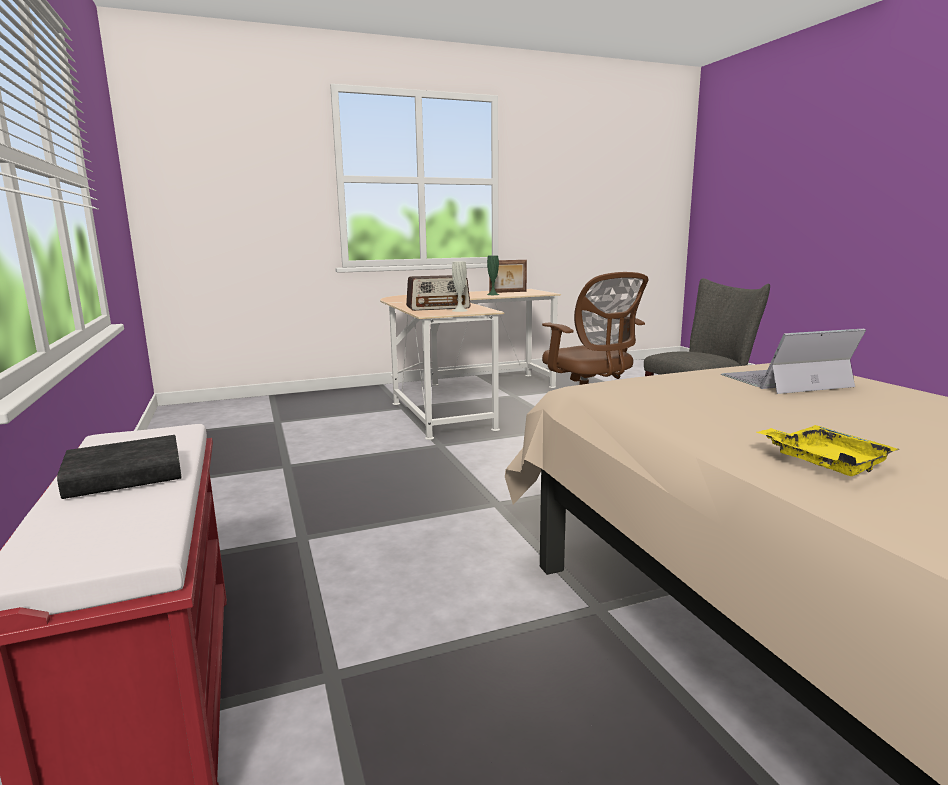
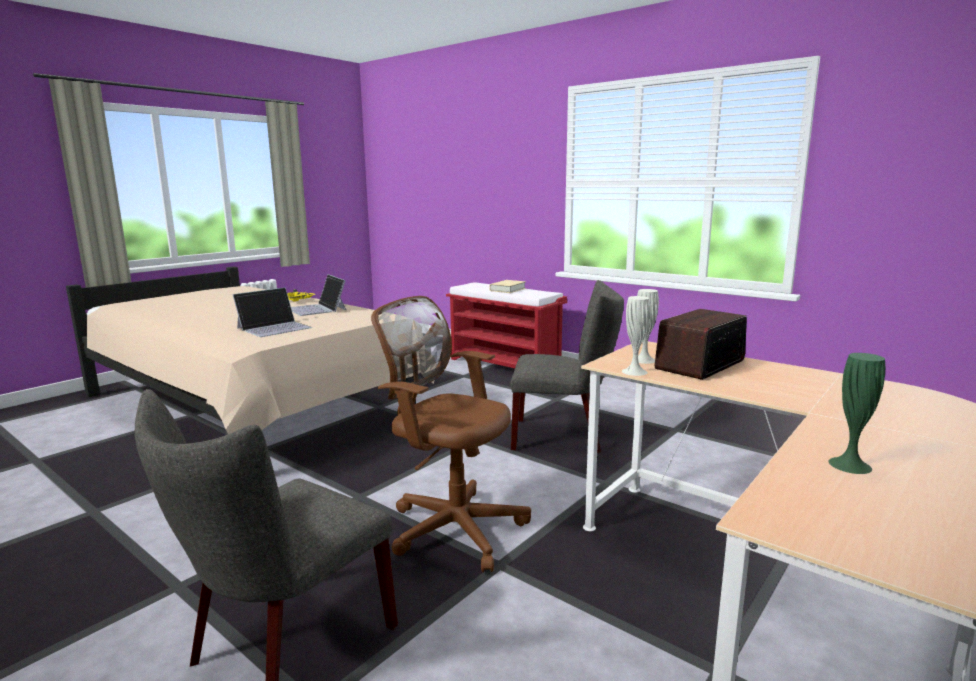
camera: 150 degrees right, 0 degrees up
black book [57,435,182,499] -> beige book [489,280,526,293]
picture frame [489,260,527,293] -> none
none -> laptop [291,274,346,316]
none -> grey chair [510,280,624,453]
none -> white vase [622,296,650,376]

